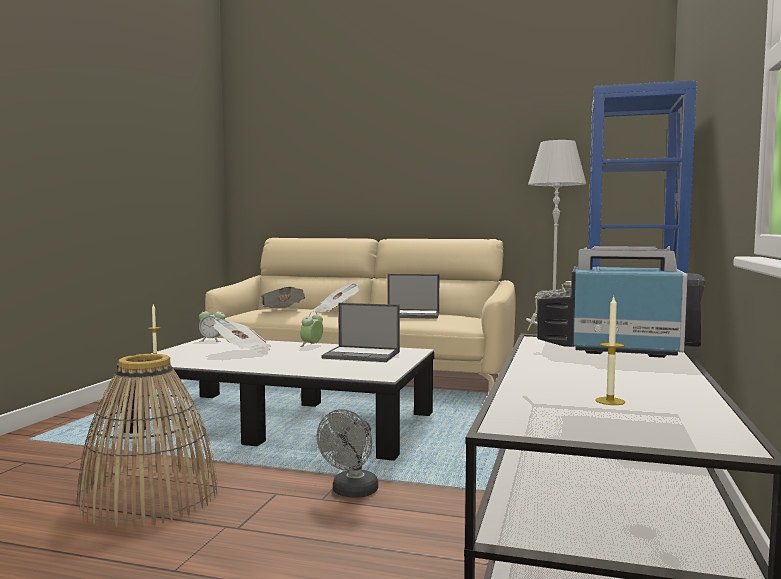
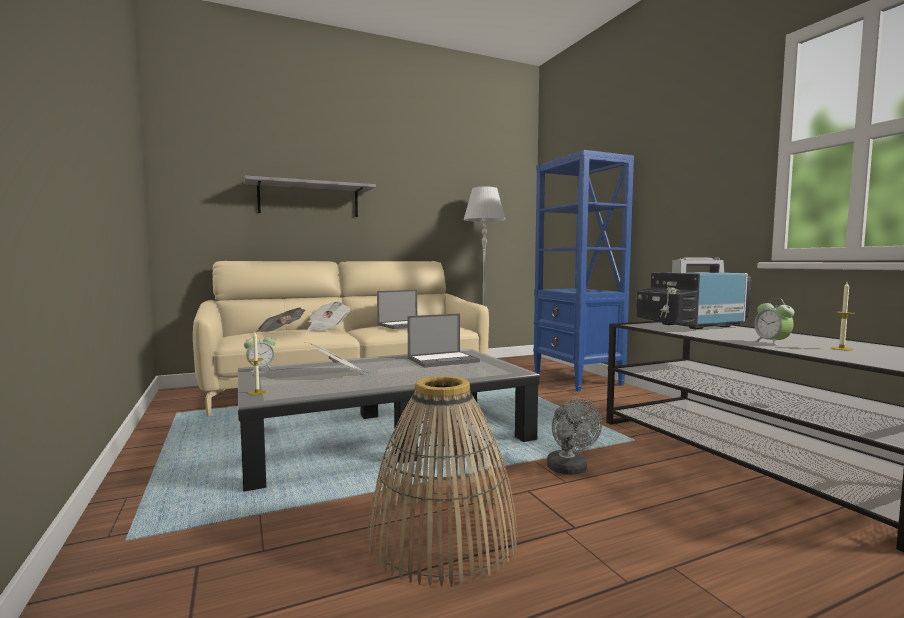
camera: 40 degrees left, 0 degrees up
alarm clock [300,311,323,347] -> alarm clock moved to [754,298,794,346]
none -> grey shelf [244,176,376,217]

